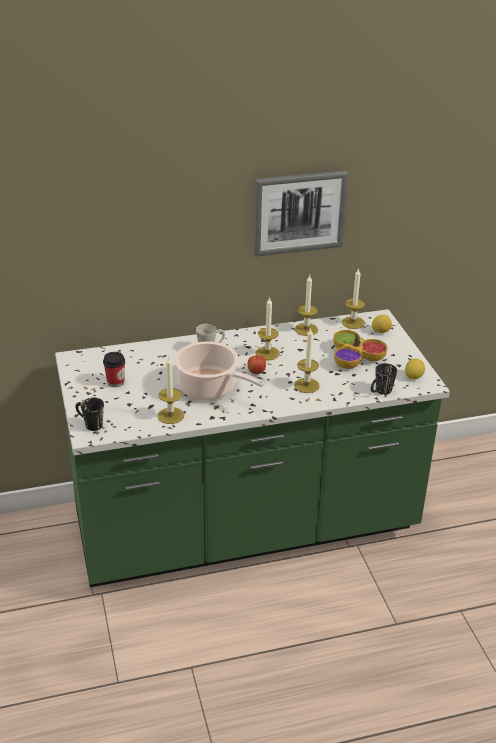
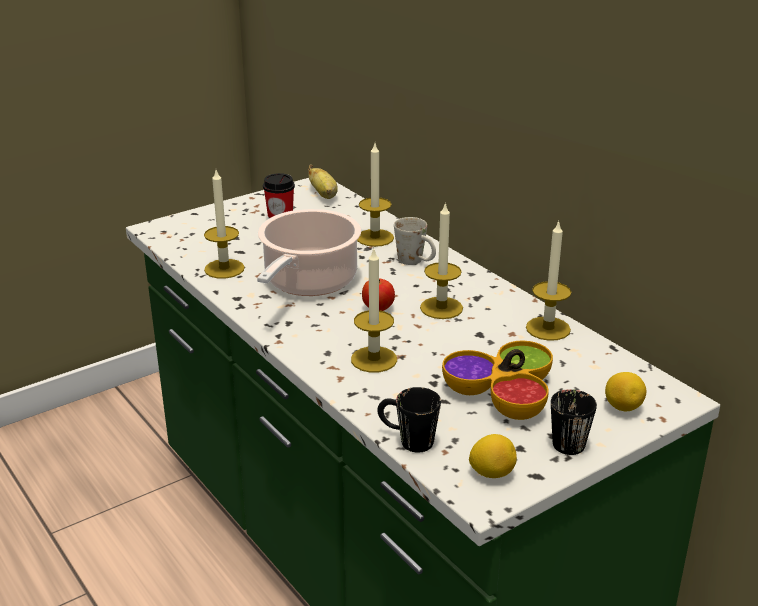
camera: 70 degrees right, 5 degrees down
black mug [76,398,104,431] -> black mug moved to [551,389,597,455]
picture [253,170,349,257] -> none
candle [342,268,365,329] -> candle moved to [357,144,394,247]
none -> banana [308,165,338,199]

